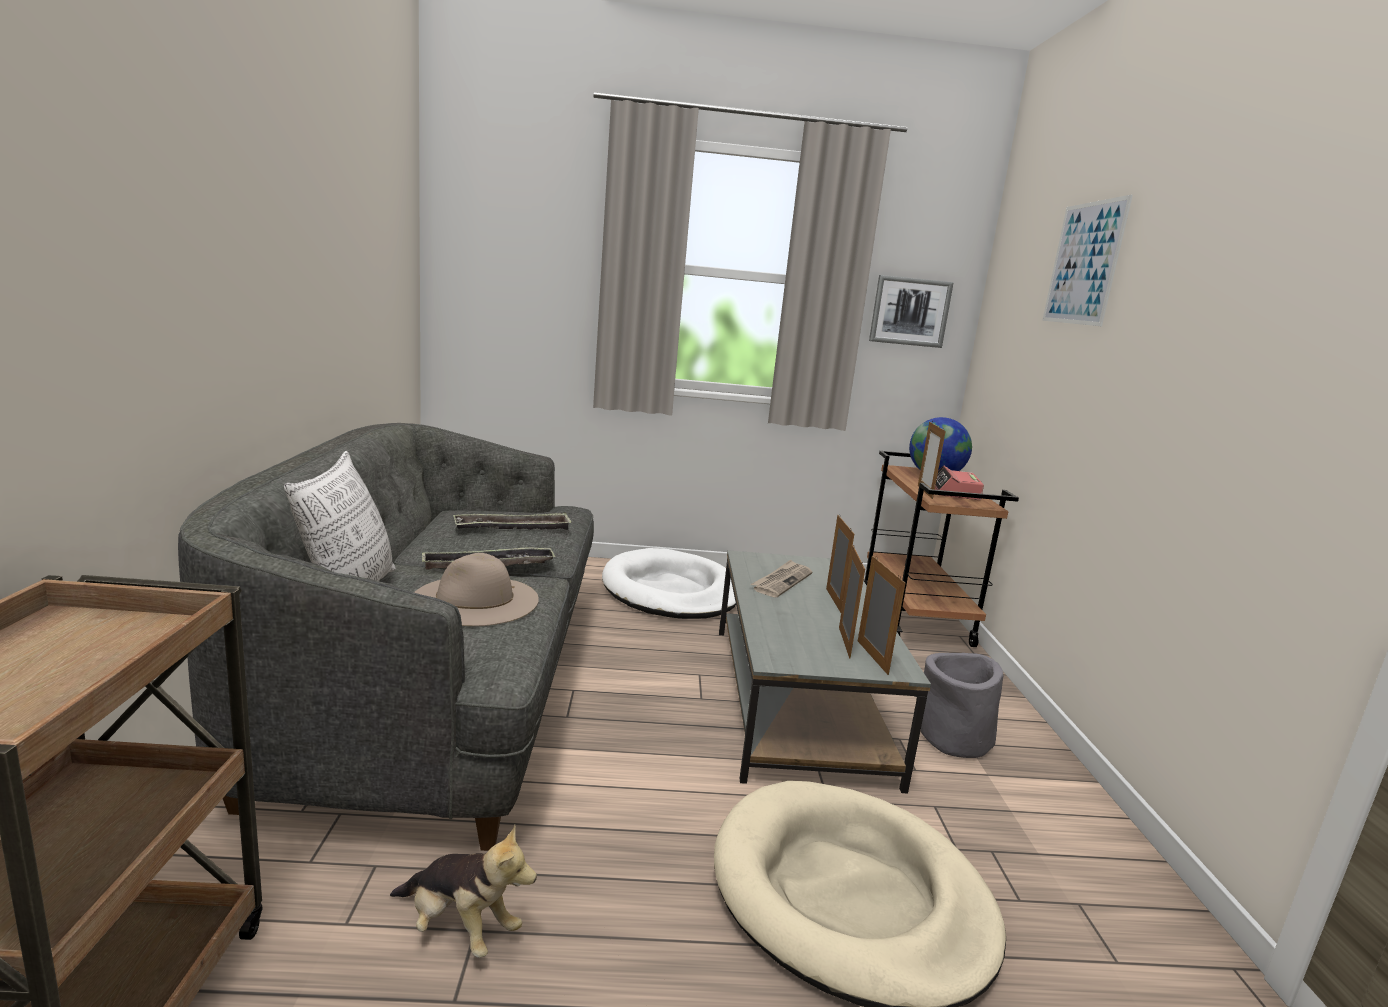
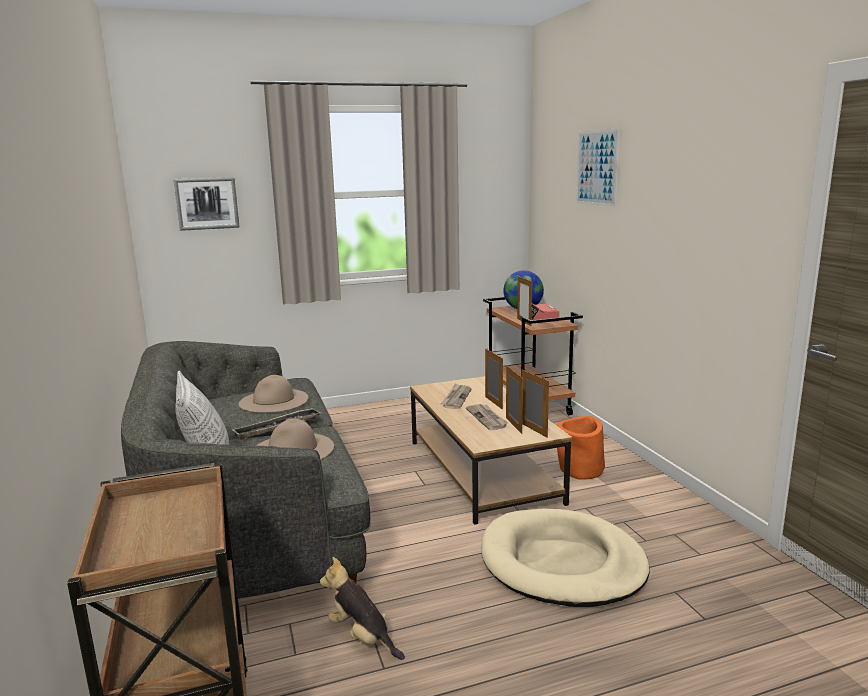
camera: 15 degrees left, 0 degrees up
plush toy [390,825,537,958] -> plush toy turned 150 degrees counterclockwise [320,557,405,660]
tray [453,512,572,530] -> beige hat [239,375,309,413]
white dog bed [602,548,736,619] -> none
grey coffee table [719,550,931,794] -> brown coffee table [410,376,572,525]
picture [869,275,954,348] -> picture moved to [173,177,240,231]
grey planter [921,653,1003,758] -> orange planter [557,416,605,480]
none -> newspaper [466,404,508,430]

